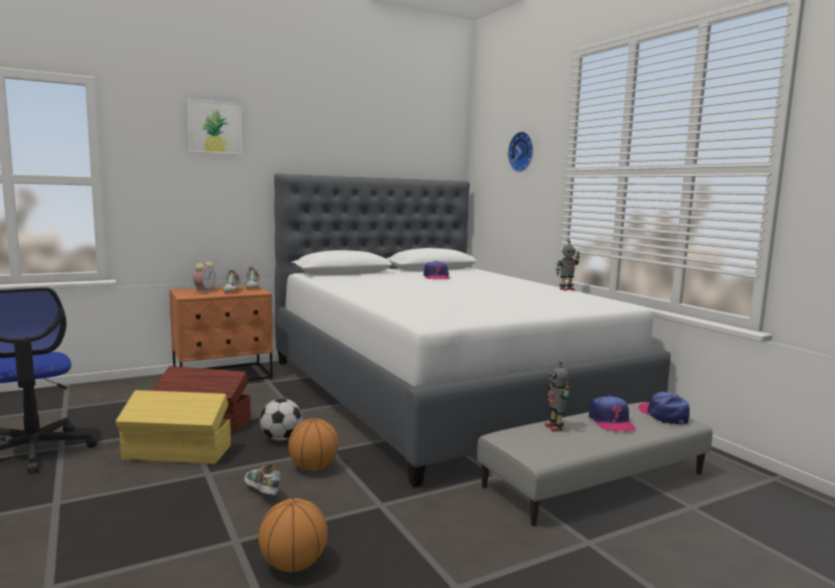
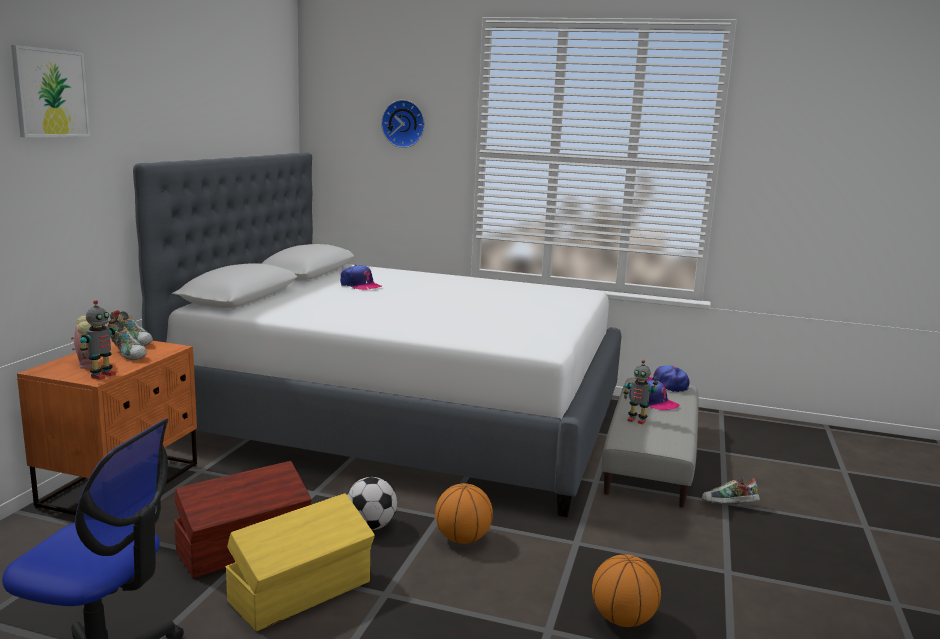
camera: 45 degrees left, 5 degrees up
shoe [244,465,281,495] -> shoe moved to [702,477,760,503]
toy robot [556,241,580,291] -> toy robot moved to [80,300,116,380]

